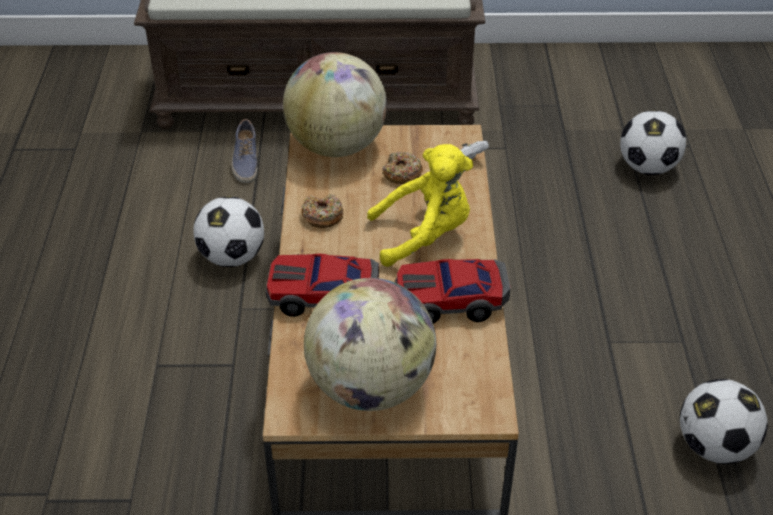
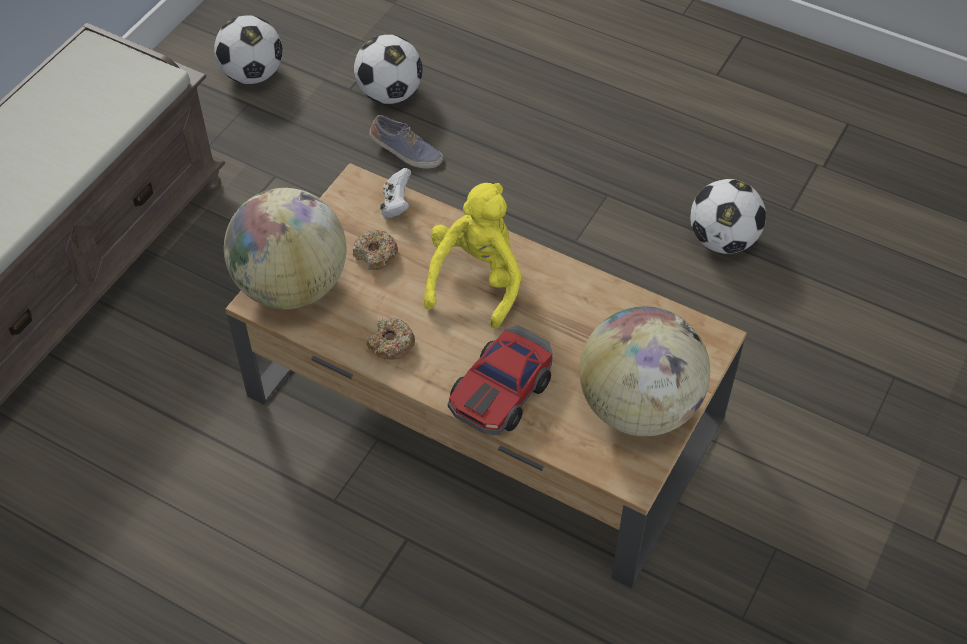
camera: 60 degrees left, 10 degrees up
football [193,196,264,267] -> football moved to [214,15,283,84]
shoe [232,119,257,183] -> shoe moved to [369,115,443,168]
toy car [395,259,511,324] -> none

